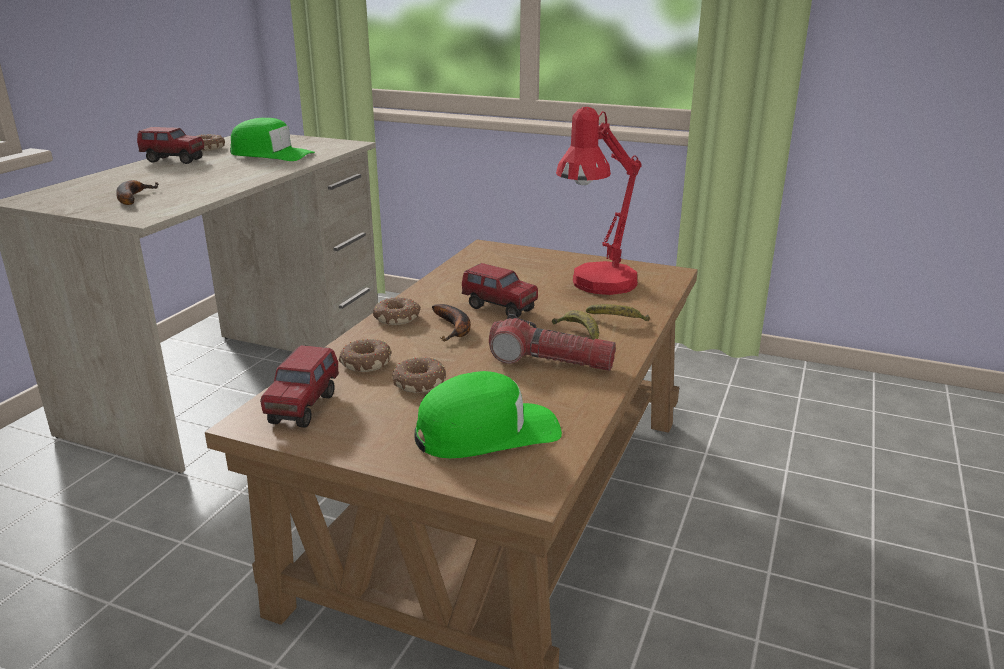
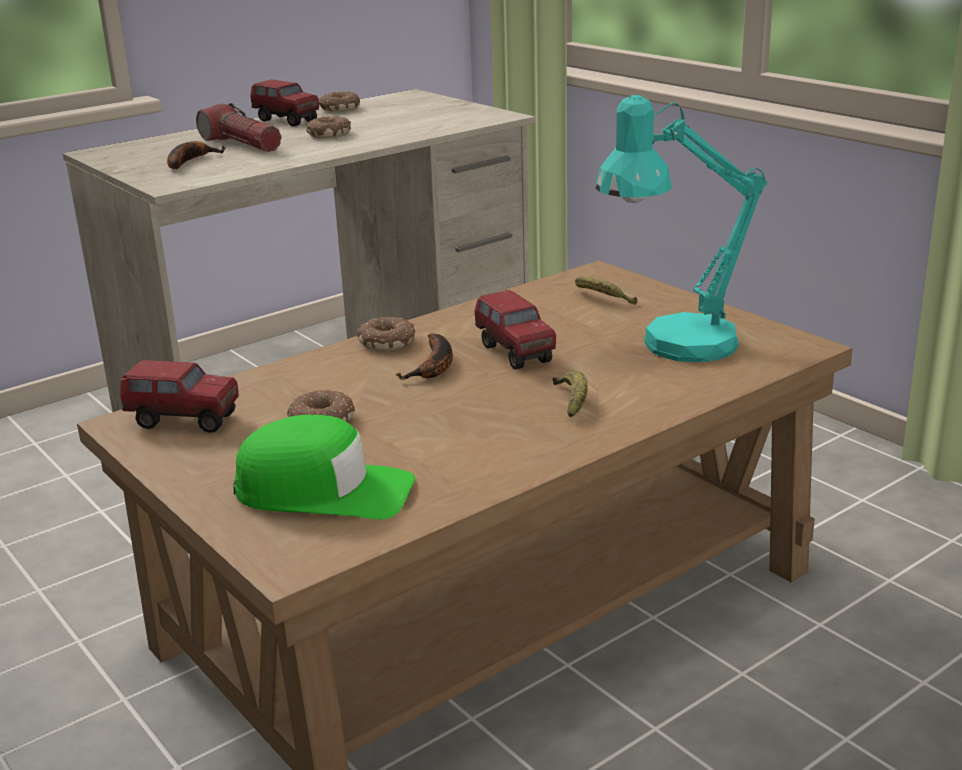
camera: 30 degrees right, 0 degrees up
green cap [230,118,315,161] -> none
toy truck [260,345,339,428] -> toy truck turned 120 degrees counterclockwise [120,360,239,433]
donut [339,339,392,372] -> donut moved to [307,116,351,138]
flashlight [489,314,616,371] -> flashlight moved to [196,103,282,152]
red table lamp [556,107,642,295] -> turquoise table lamp [595,95,767,362]
banana [586,304,650,321] -> banana moved to [575,277,637,304]

